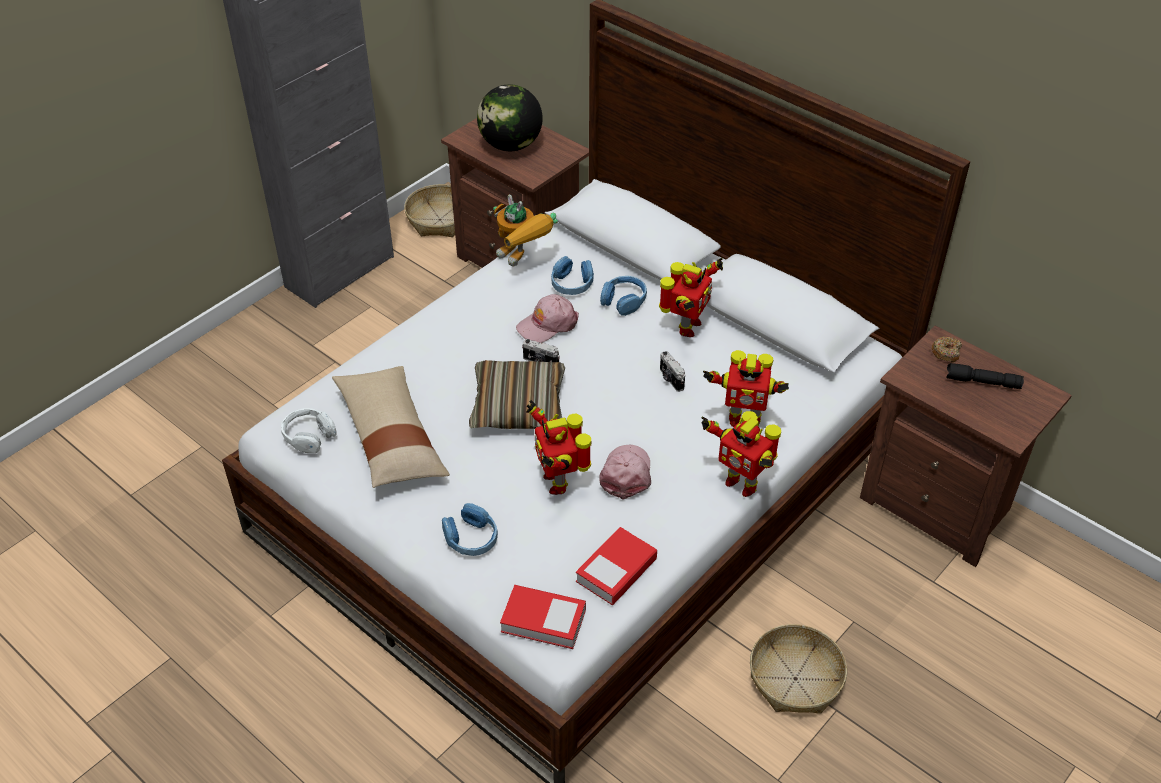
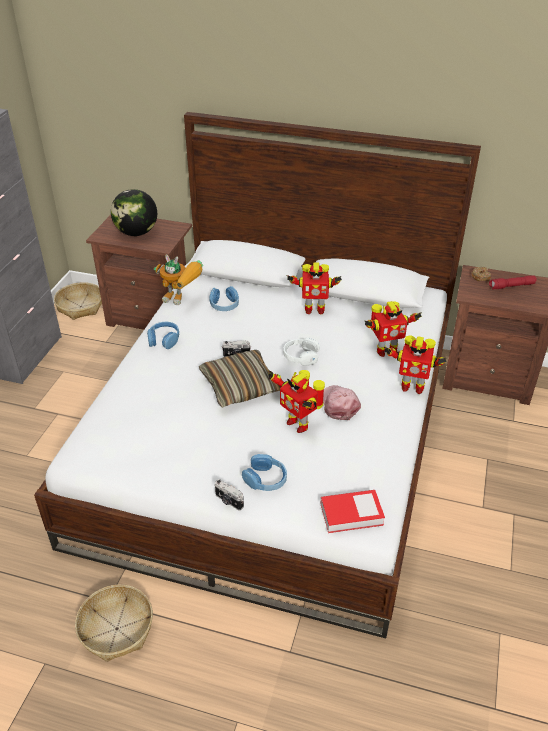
camera: 25 degrees left, 5 degrees down
white headphones [281,408,337,453] -> white headphones moved to [283,337,320,366]
beige pillow [332,366,450,488] -> none
pink cap [516,294,579,343] -> none
book [576,527,657,605] -> none
blue headphones [600,276,647,316] -> blue headphones moved to [147,322,179,349]
toy robot [659,257,723,337] -> toy robot turned 90 degrees clockwise [287,262,342,314]
camera [660,351,685,392] -> camera moved to [215,479,244,511]
basket [750,624,847,714] -> basket moved to [75,585,153,662]
black flashlight [946,363,1024,389] -> red flashlight [489,275,537,289]

